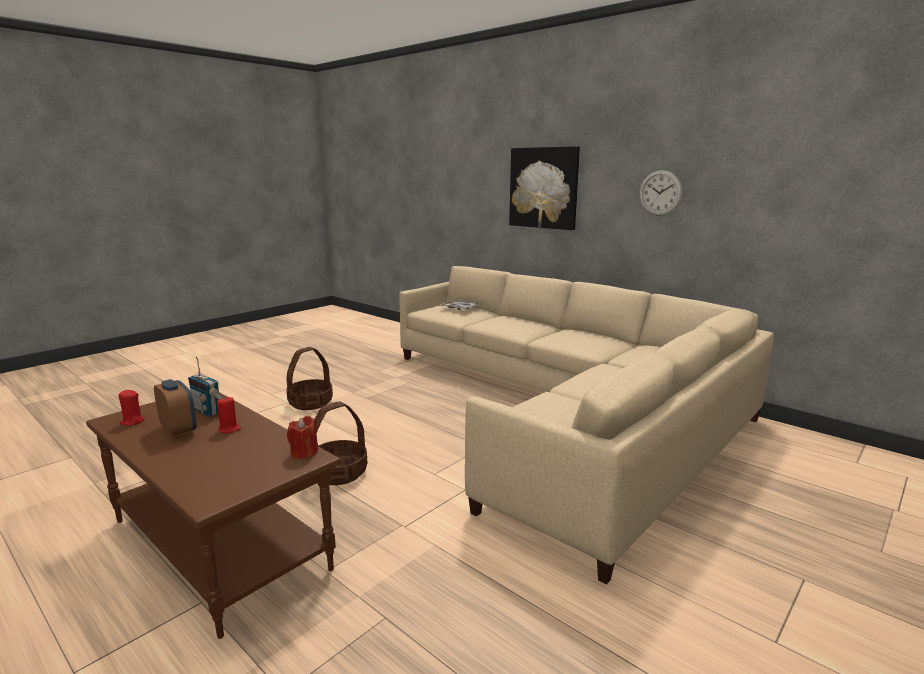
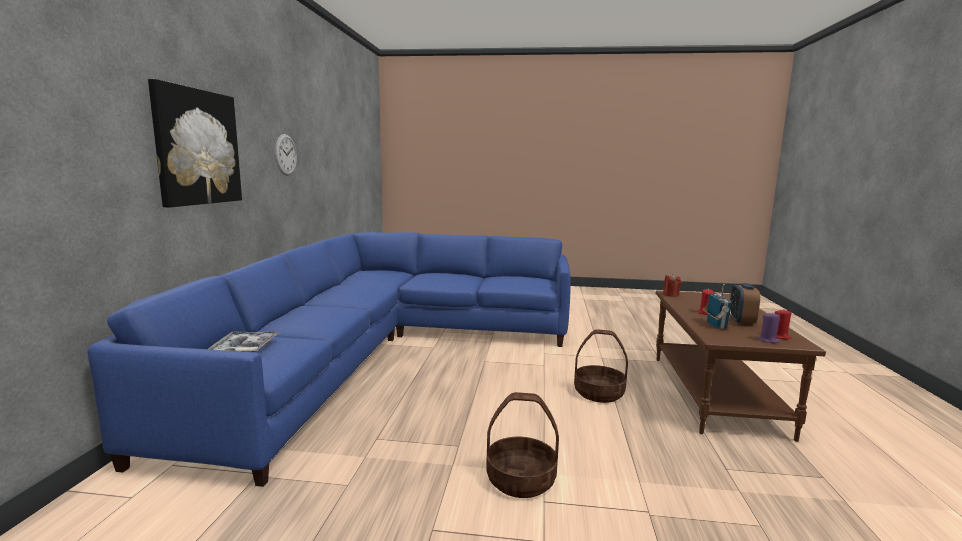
camera: 125 degrees left, 5 degrees down
beige sofa [399,266,774,584] -> blue sofa [88,232,571,487]
none -> purple candle [758,312,780,344]

